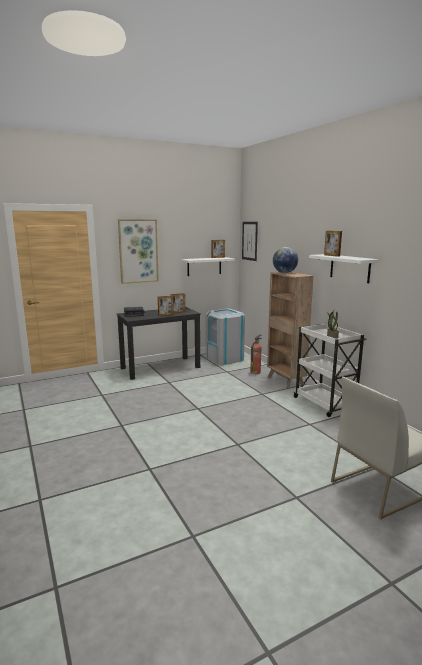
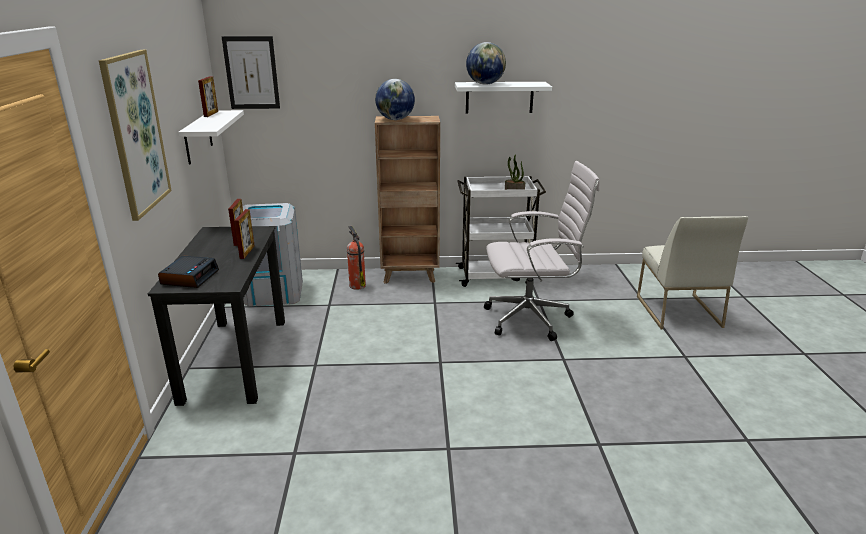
camera: 65 degrees left, 10 degrees up
picture frame [324,231,342,257] -> globe [466,42,506,85]
none -> white office chair [484,161,600,341]

